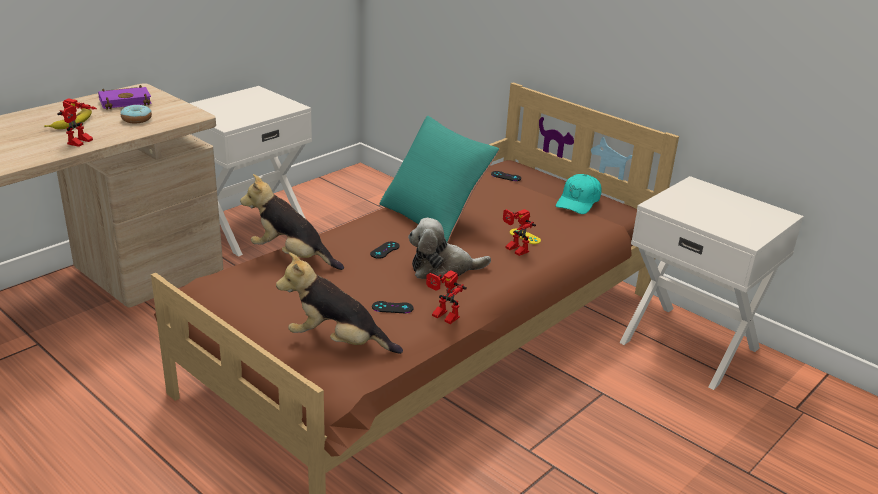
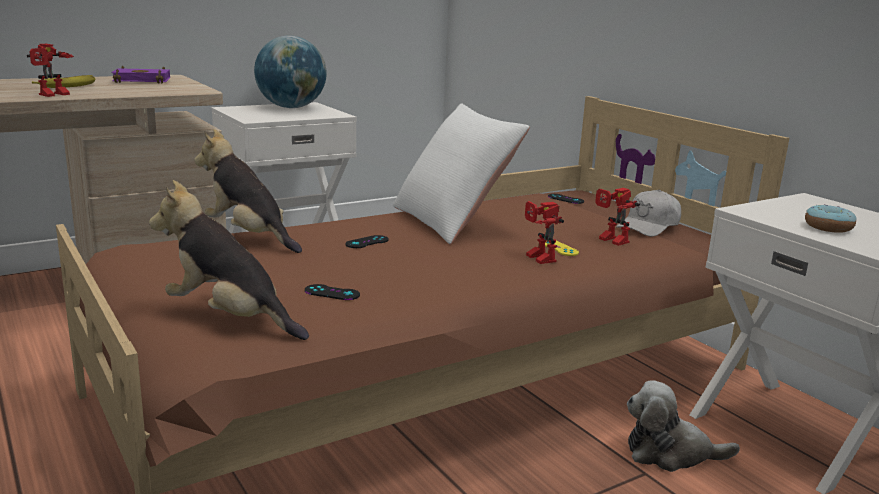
camera: 15 degrees right, 10 degrees down
donut [120,104,152,123] -> donut moved to [805,205,857,233]
turquoise pillow [380,116,499,243] -> white pillow [393,104,530,245]
plush toy [408,218,491,282] -> plush toy moved to [627,380,740,472]
toy robot [426,271,467,324] -> toy robot moved to [595,188,640,246]
turquoise cap [556,174,601,214] -> white cap [616,190,681,237]
none -> globe [254,36,327,108]

